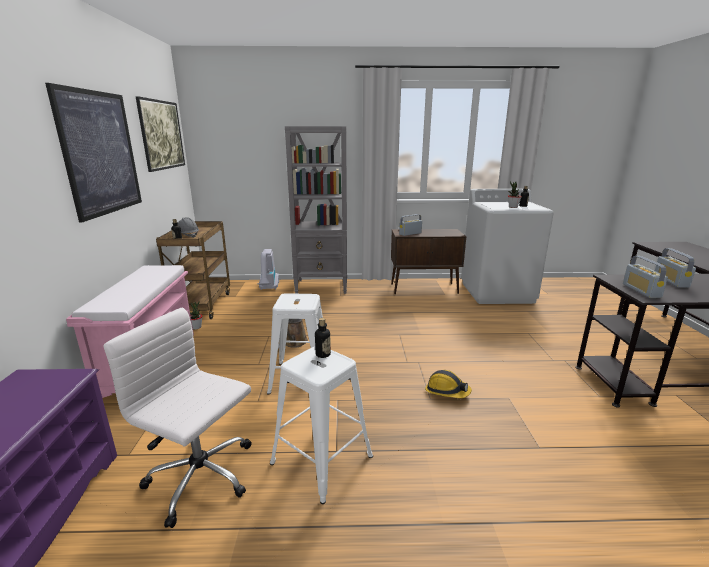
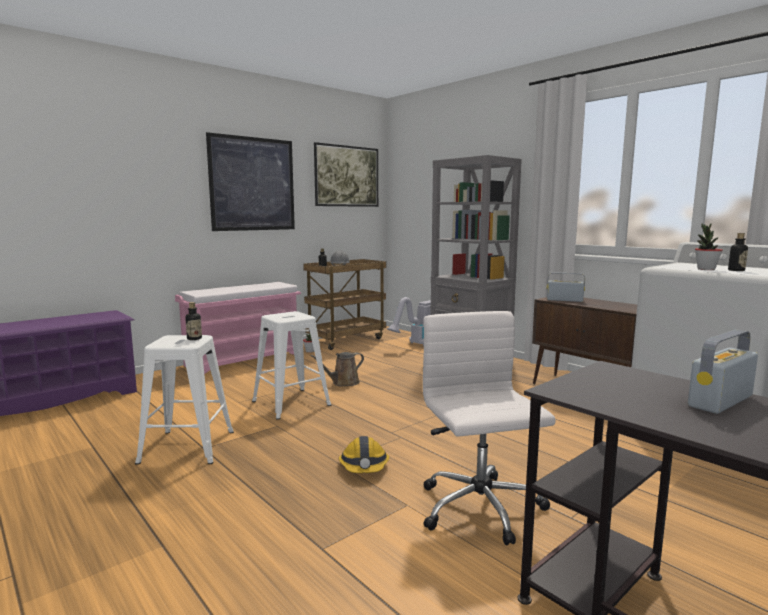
camera: 50 degrees right, 10 degrees down
white office chair [103,308,251,528] -> white office chair moved to [423,311,556,546]
radio [623,256,668,298] -> none

